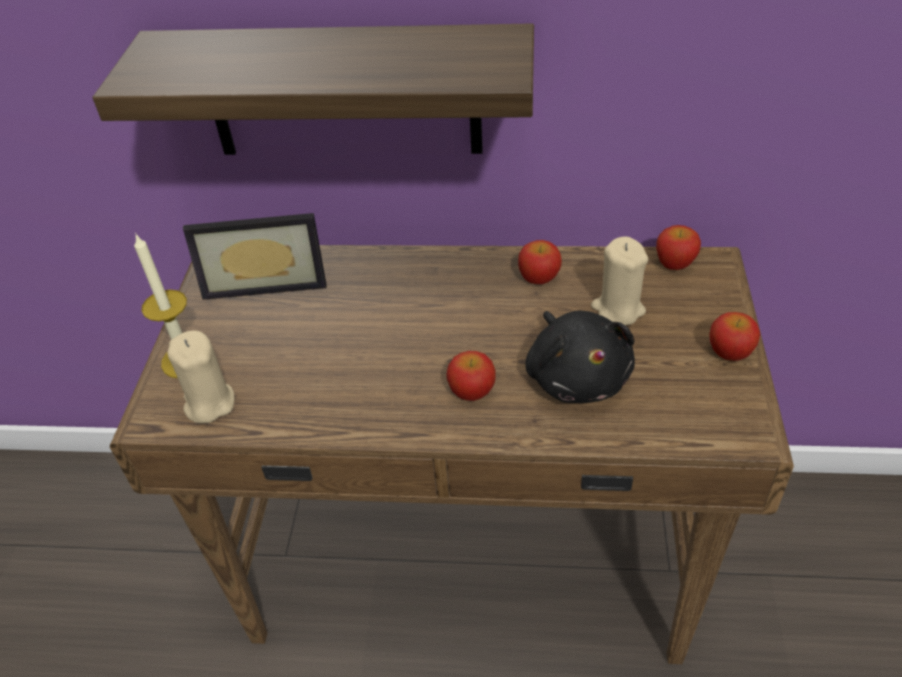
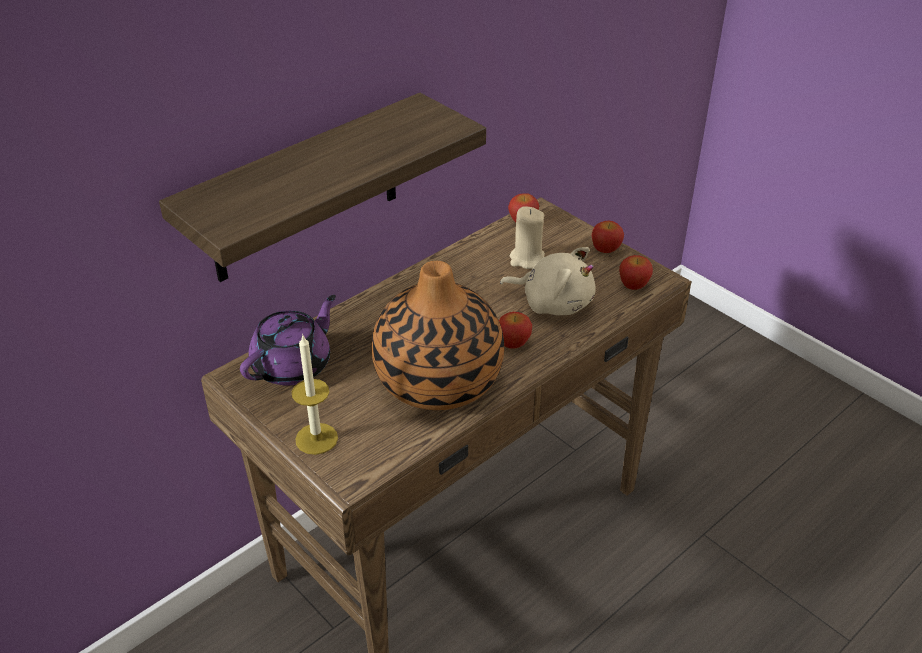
camera: 50 degrees left, 5 degrees down
beige candle [167,331,234,424] -> none
picture frame [183,213,327,300] -> purple teapot [240,295,336,386]
apple [518,240,562,284] -> apple moved to [619,255,653,290]
black plush toy [525,311,635,403] -> beige plush toy [500,247,595,315]
none -> vase [371,261,504,410]

